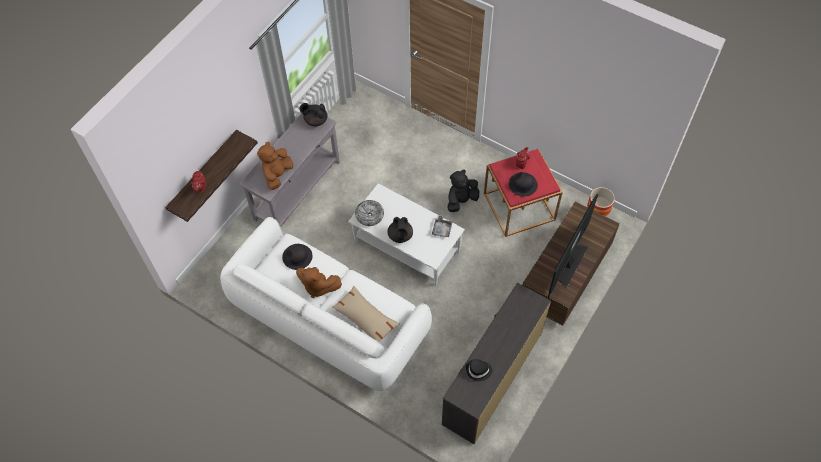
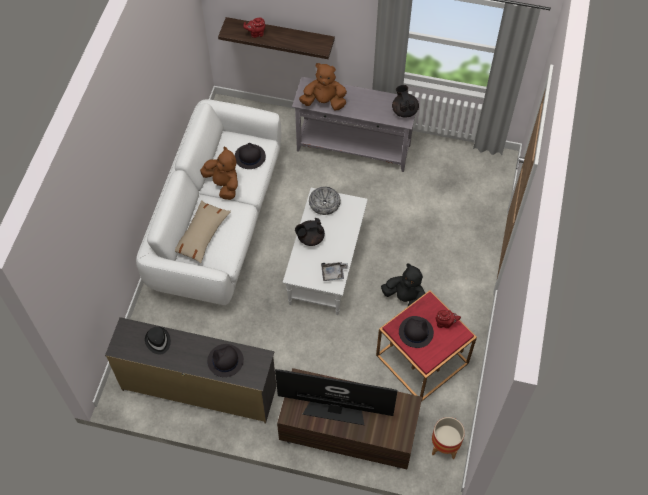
camera: 70 degrees right, 0 degrees up
brown plush toy [296,267,342,298] -> brown plush toy turned 135 degrees clockwise [200,146,238,200]
none -> black hat [207,344,244,377]

